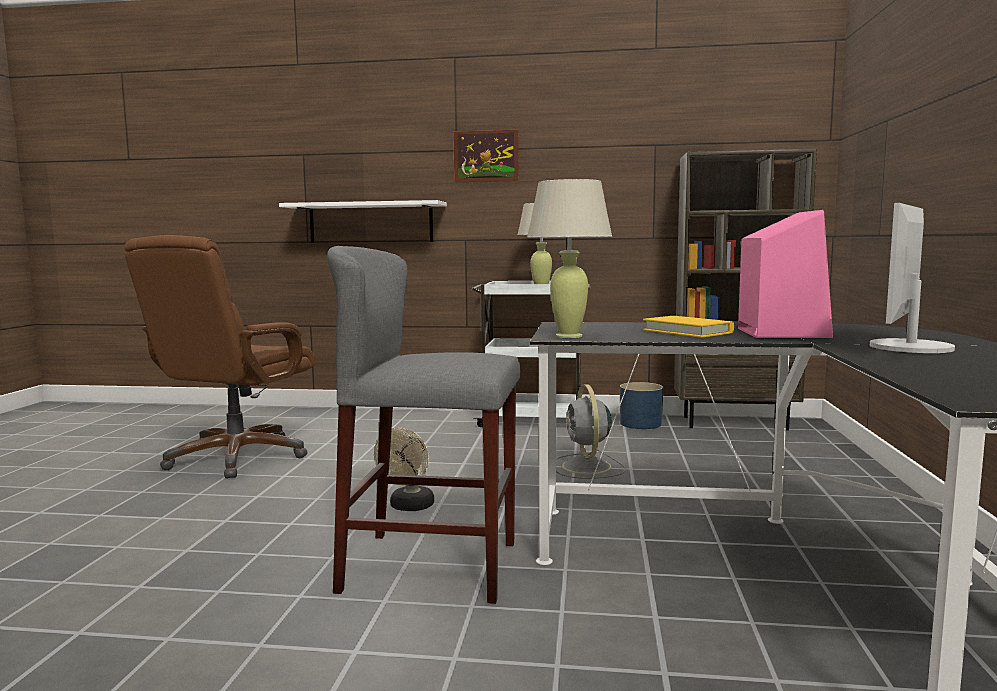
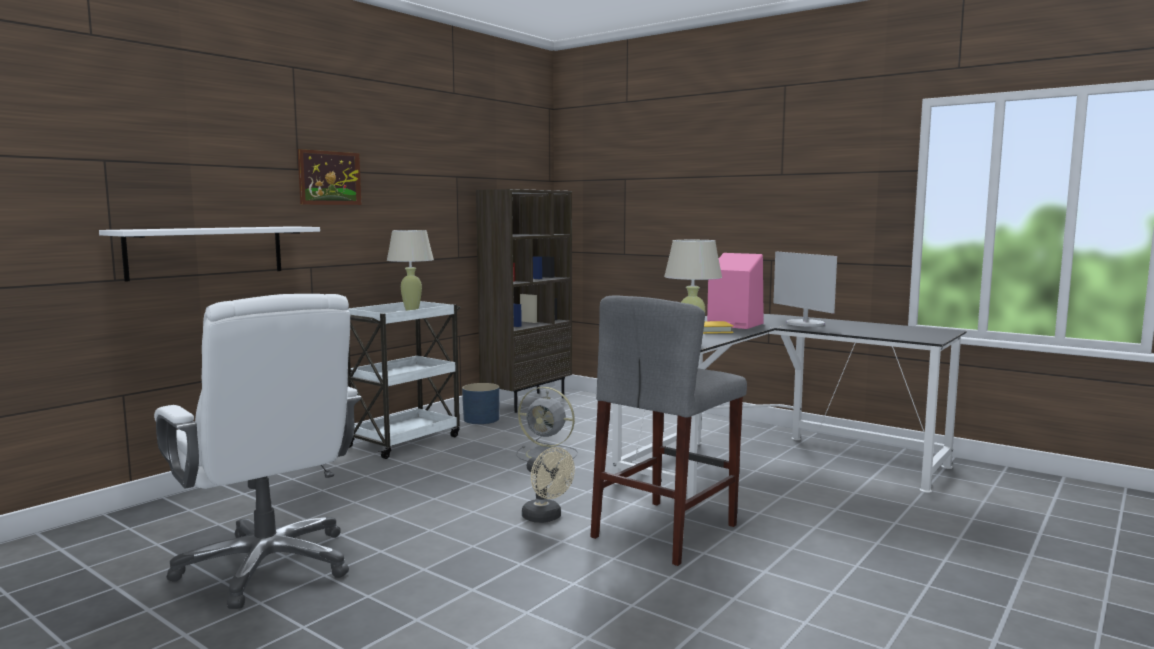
camera: 60 degrees left, 0 degrees up
brown office chair [124,235,315,479] -> white office chair [154,294,362,609]

